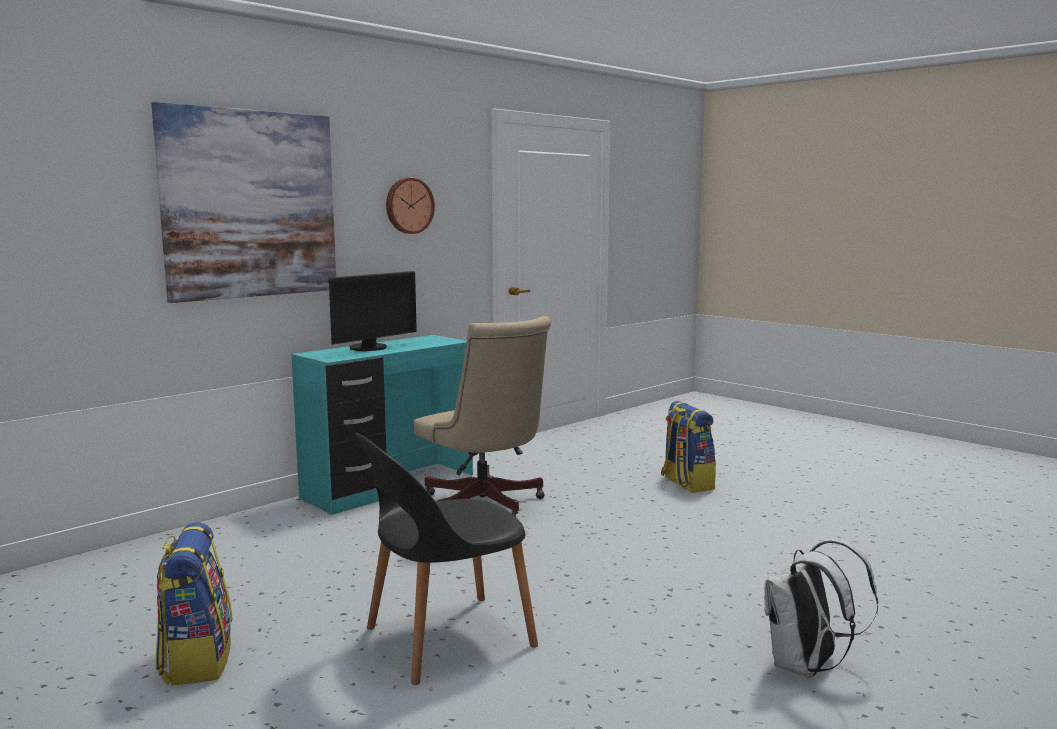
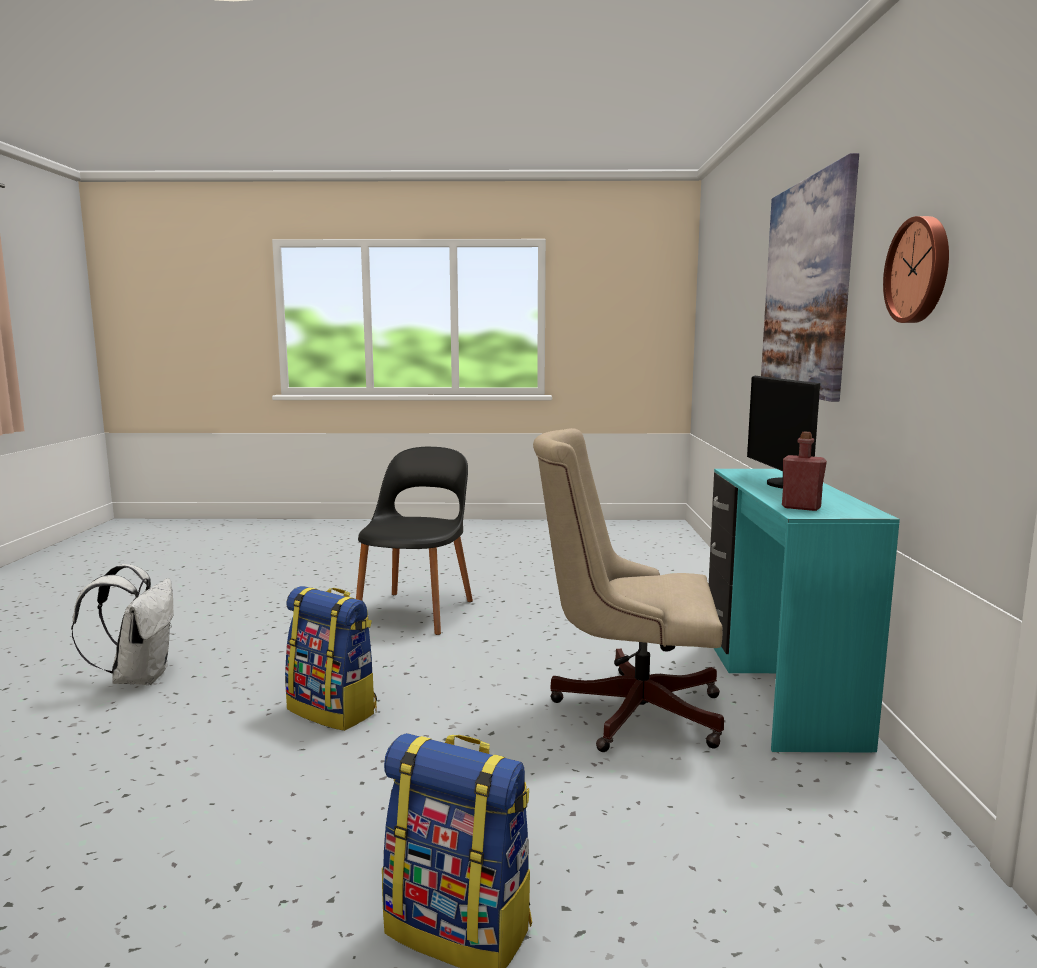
camera: 135 degrees right, 0 degrees up
backpack [156,522,232,685] -> backpack moved to [285,586,377,731]
none -> red bottle [782,432,827,511]

